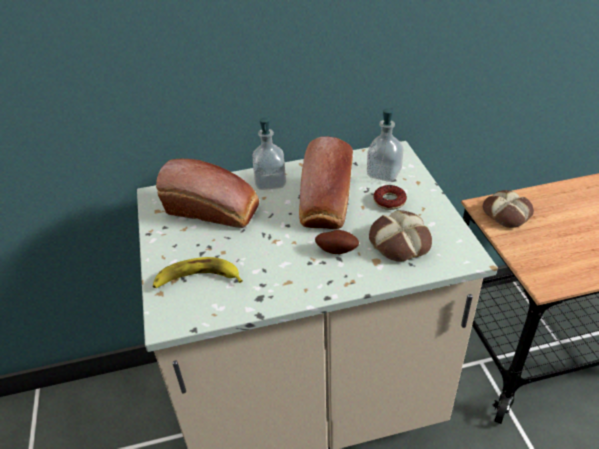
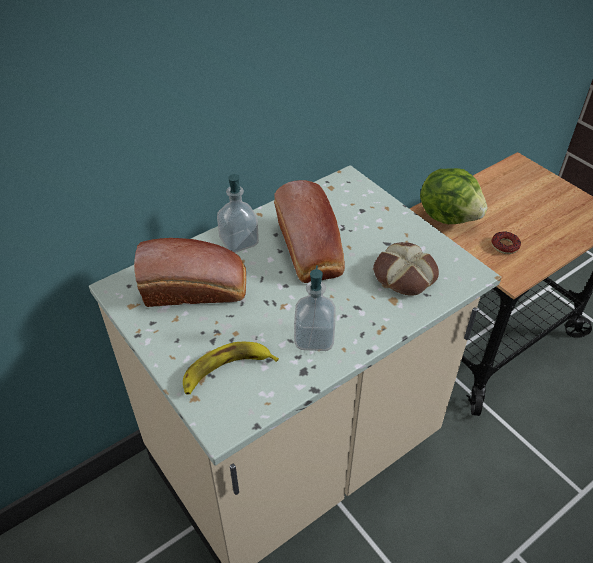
camera: 25 degrees left, 5 degrees up
potato [315,230,359,254] -> none
soap dispenser [367,108,404,182] -> soap dispenser moved to [294,265,336,351]
donut [373,185,407,210] -> donut moved to [491,232,521,254]
bread [483,190,534,228] -> lettuce [420,168,488,224]

